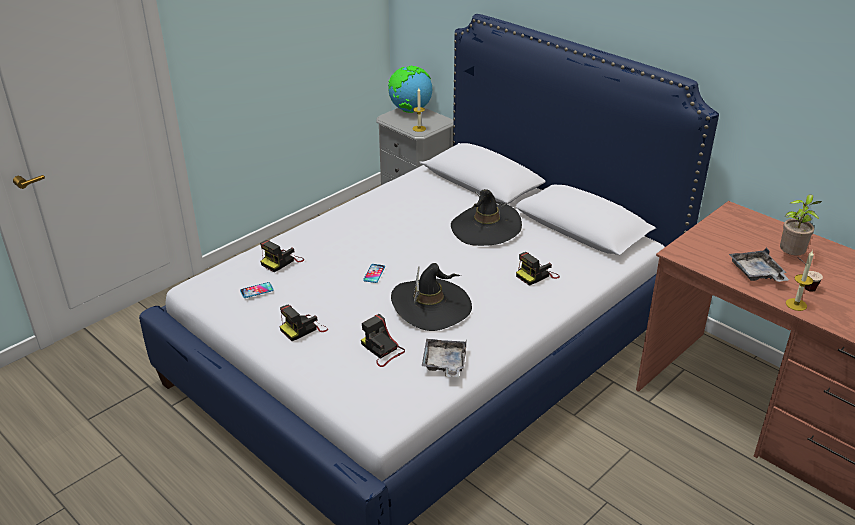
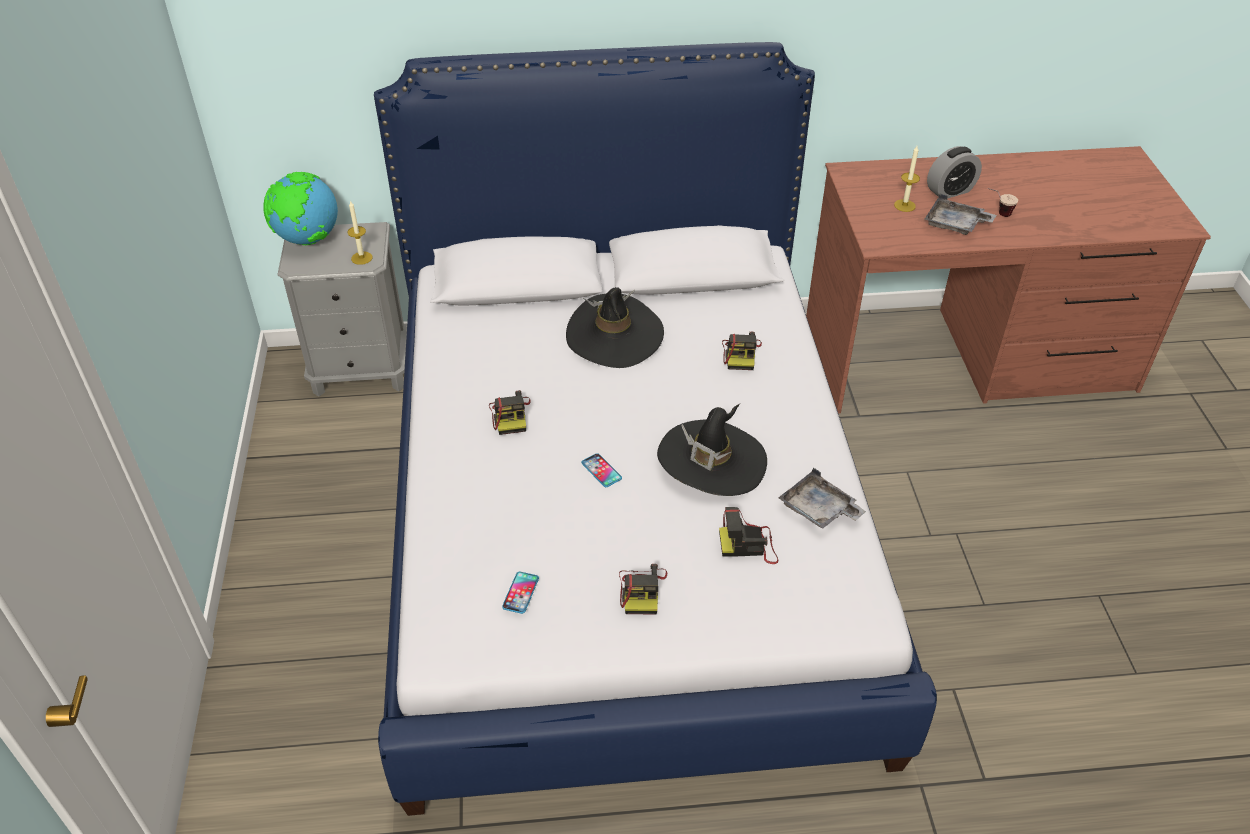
camera: 50 degrees left, 10 degrees up
camera [260,240,304,272] -> camera moved to [489,390,531,435]
potted plant [780,194,822,255] -> alarm clock [927,146,982,199]
candle [786,250,814,311] -> candle moved to [894,146,920,212]

